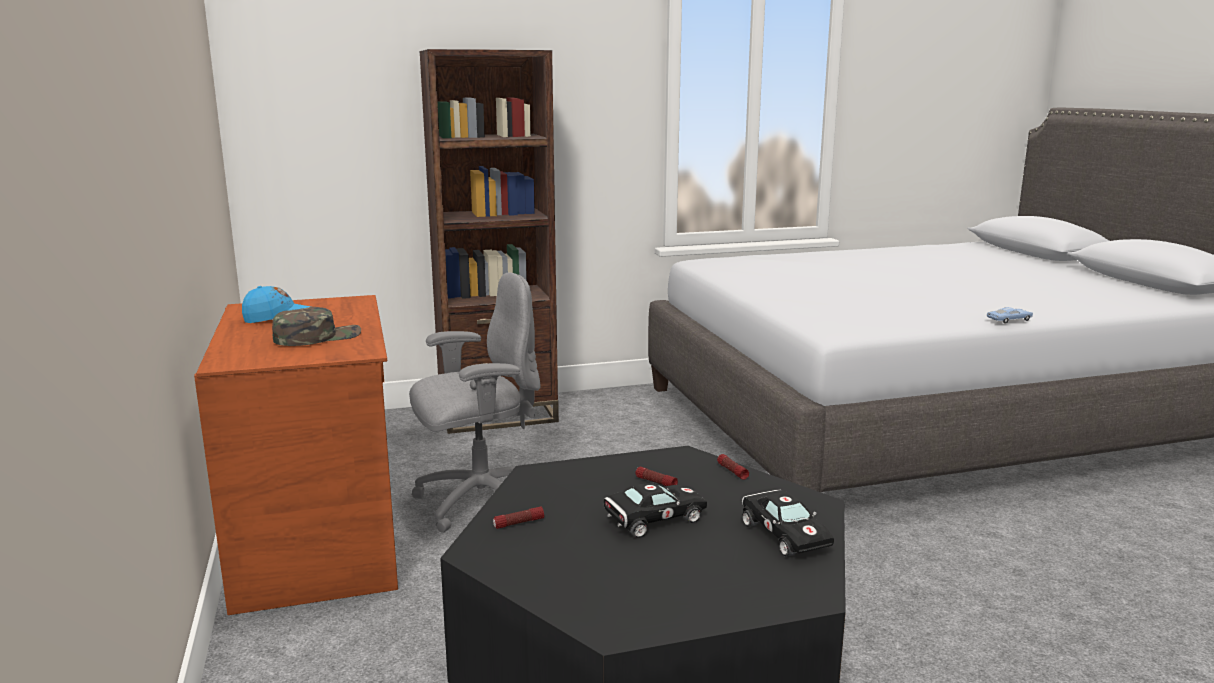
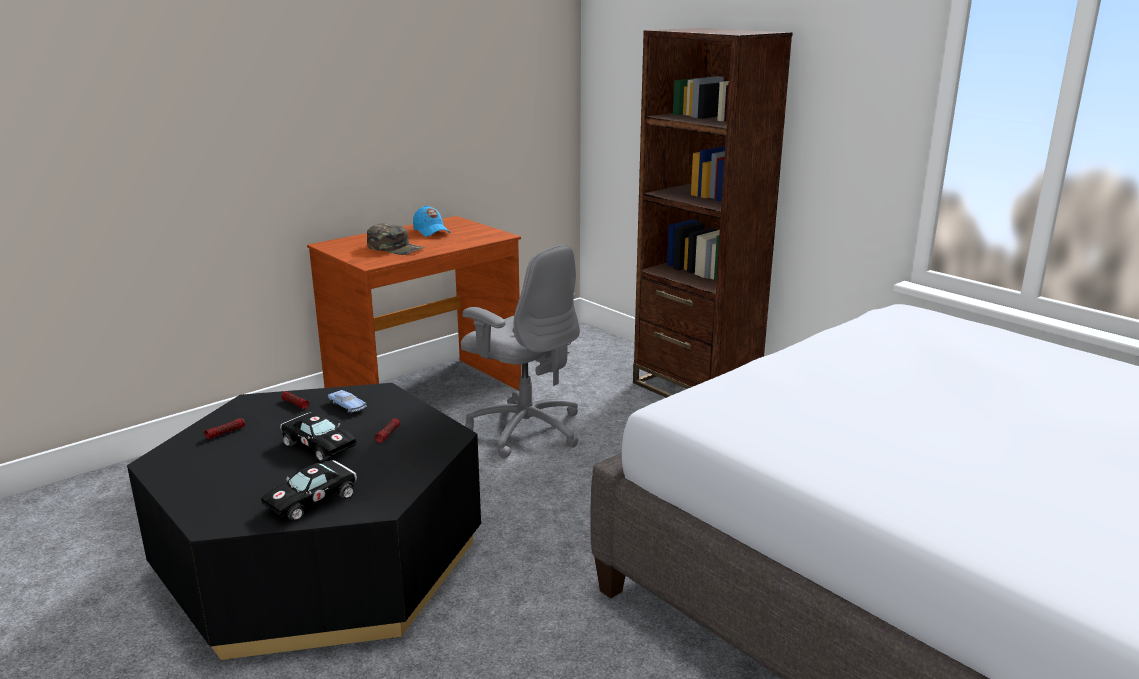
camera: 65 degrees right, 5 degrees up
flashlight [717,454,749,480] -> flashlight moved to [205,418,245,439]
blue toy car [987,307,1033,323] -> blue toy car moved to [328,390,367,414]

